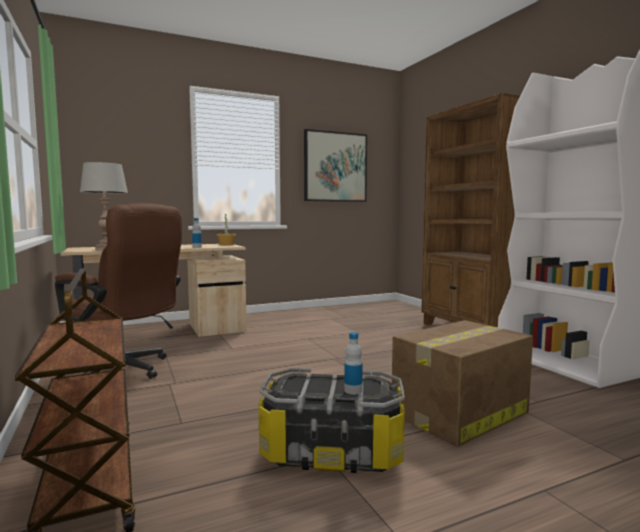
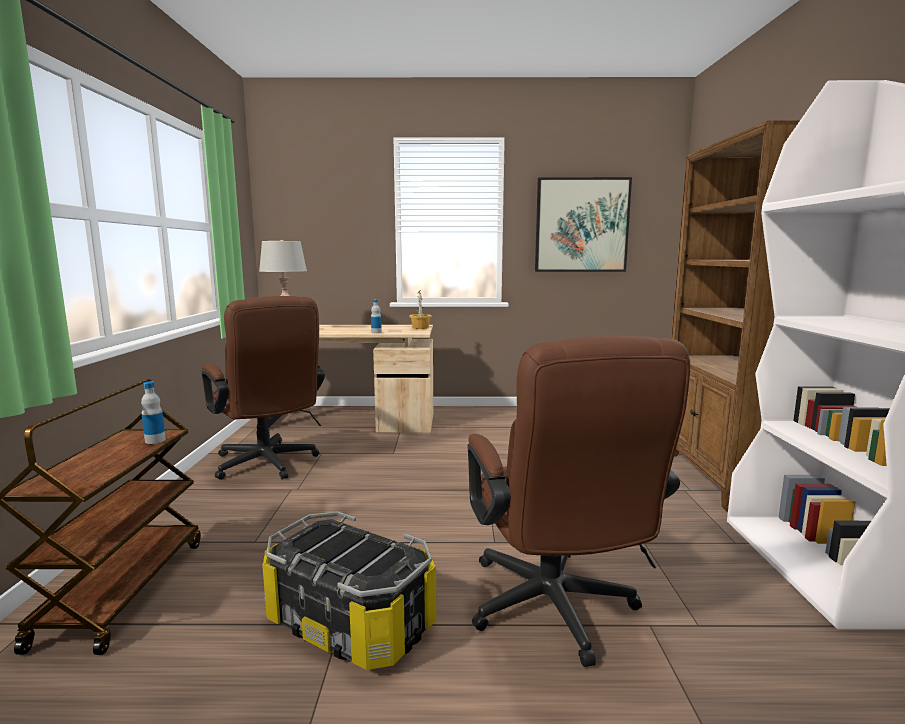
camera: 25 degrees right, 5 degrees up
bottle [344,332,363,395] -> bottle moved to [141,382,166,444]
cardboard box [392,320,533,447] -> brown office chair [467,336,690,667]

